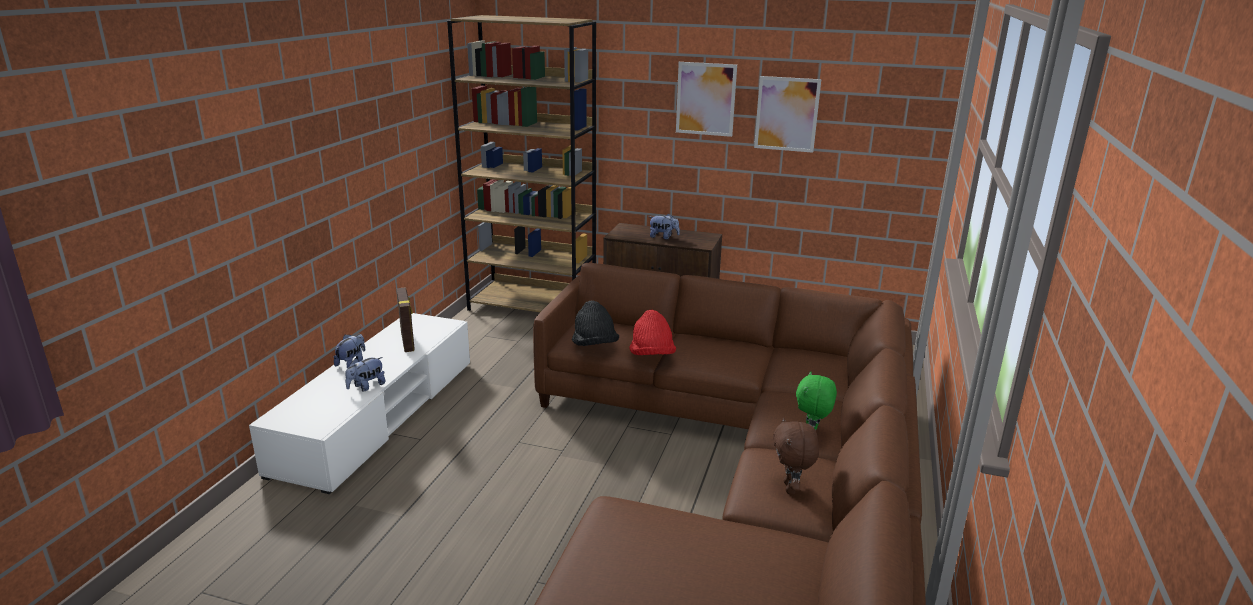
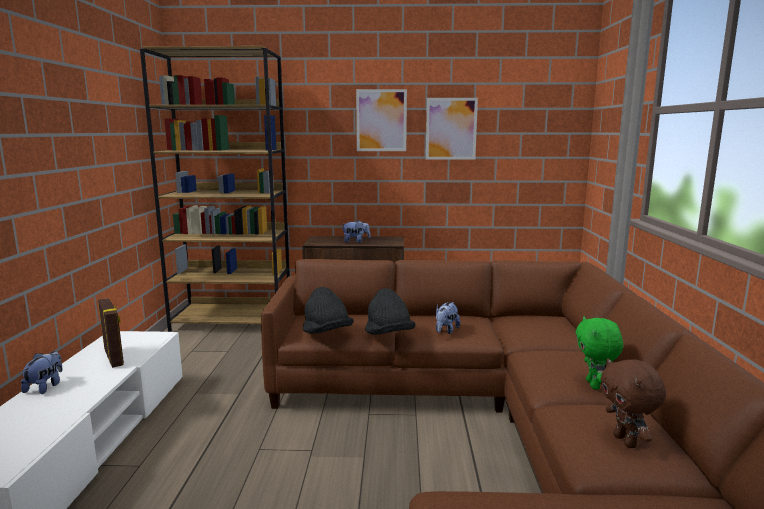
camera: 15 degrees left, 10 degrees down
plush toy [345,357,386,391] -> plush toy moved to [436,302,460,334]
red hat [629,310,676,355] -> black hat [365,288,415,335]

